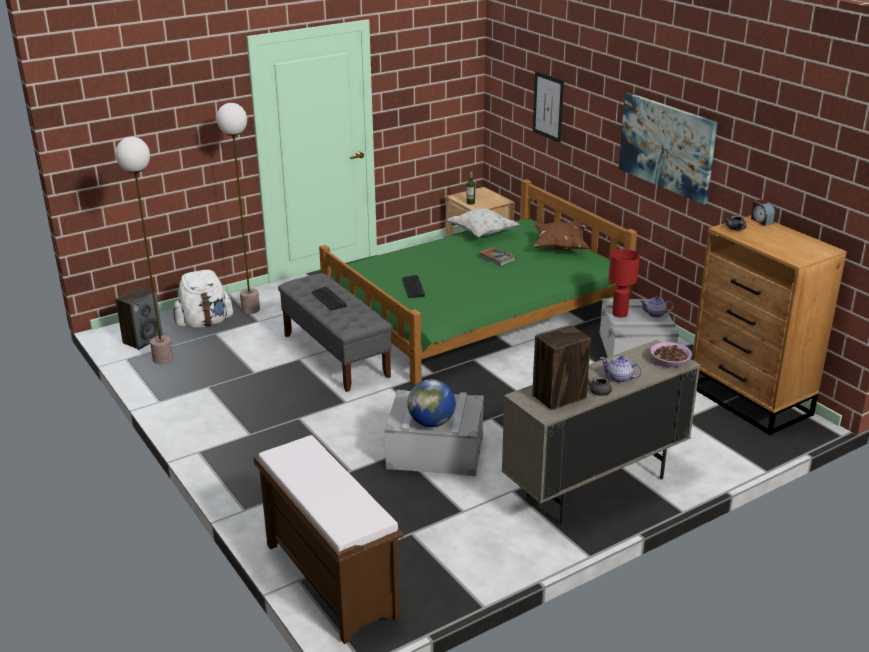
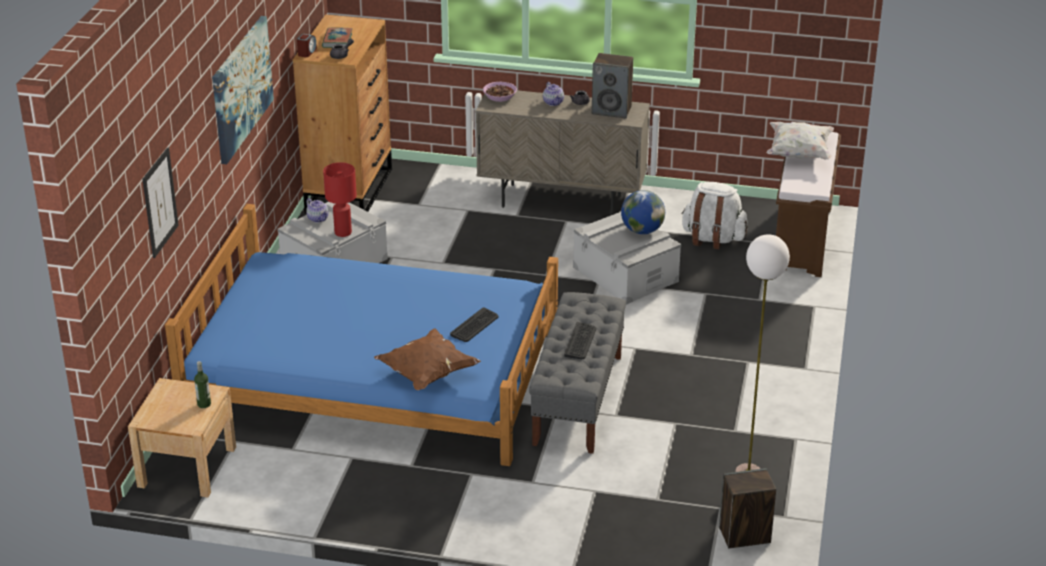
camera: 135 degrees left, 5 degrees up
white backpack [173,270,234,329] -> white backpack moved to [681,182,748,250]
floor lamp [217,103,260,314] -> none
green bed [319,179,637,385] -> blue bed [165,204,558,466]
white pillow [447,208,520,238] -> white pillow moved to [766,122,834,160]
book [479,247,516,266] -> book moved to [322,27,353,48]
brown pillow [534,222,589,250] -> brown pillow moved to [374,328,481,390]

